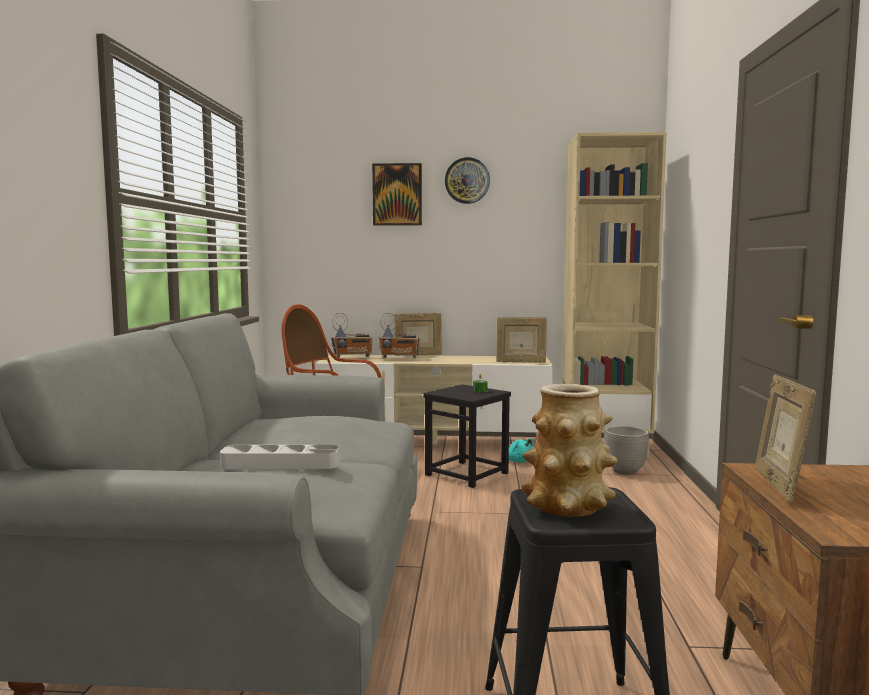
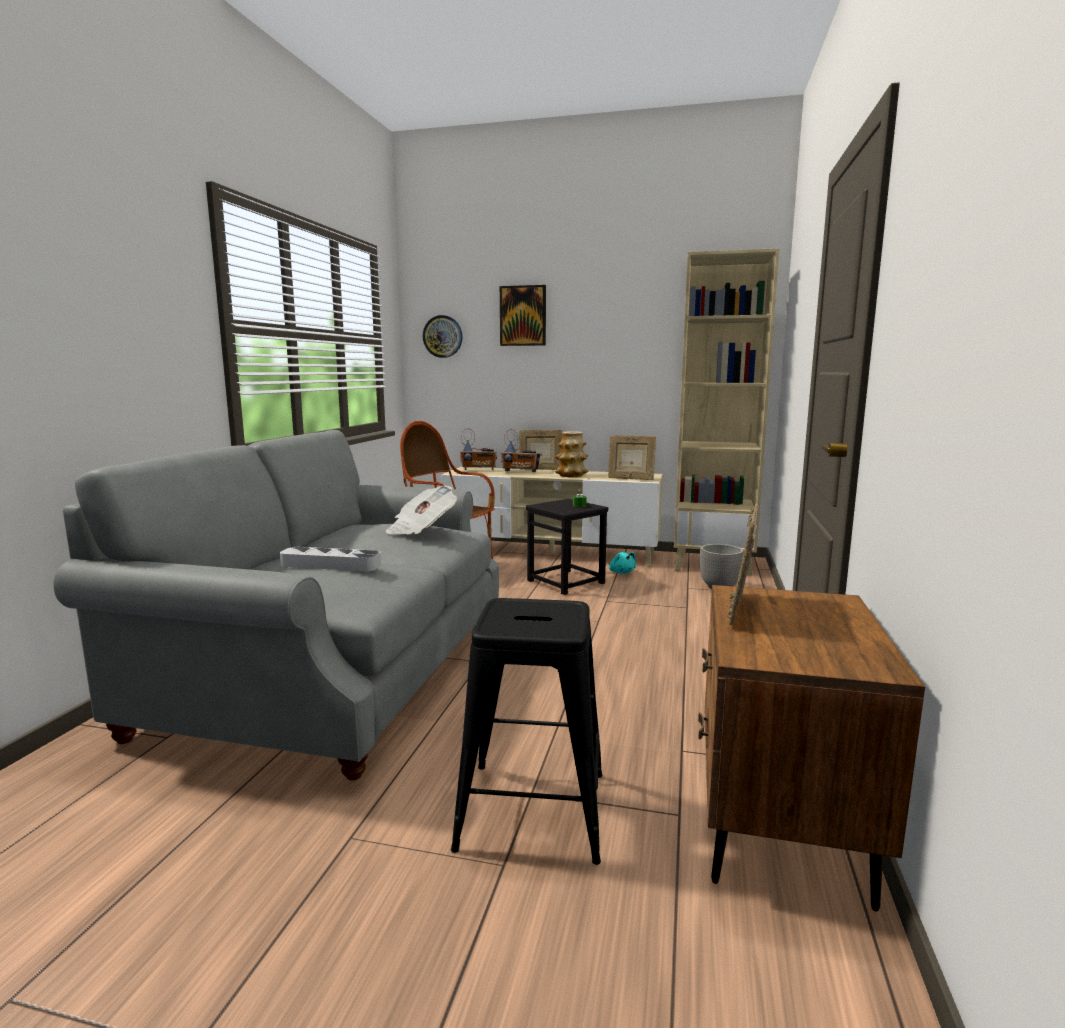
camera: 10 degrees right, 5 degrees up
wall clock [445,157,490,204] -> wall clock moved to [423,315,462,358]
vase [521,384,618,517] -> vase moved to [555,431,588,477]
none -> newspaper [386,485,457,535]

